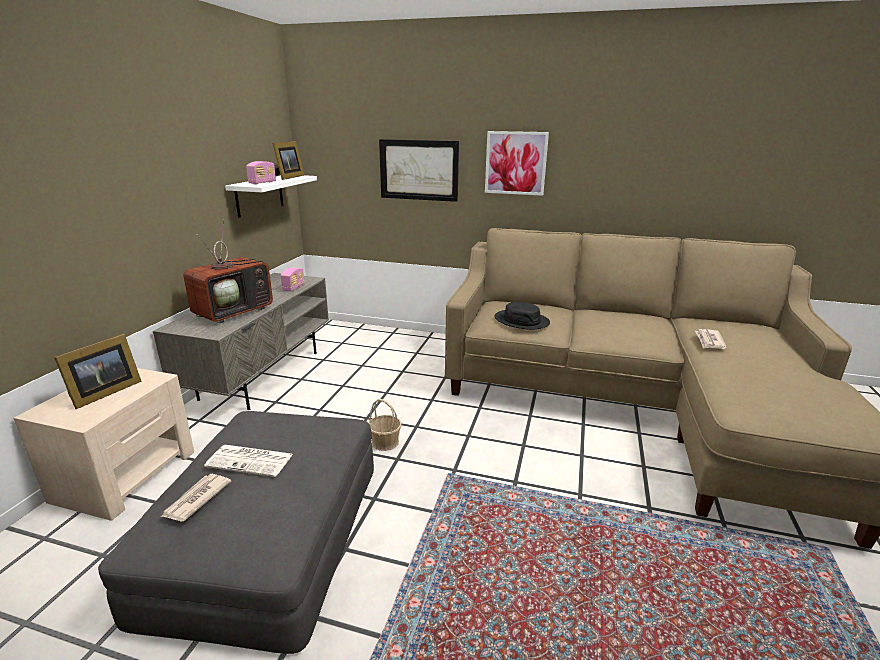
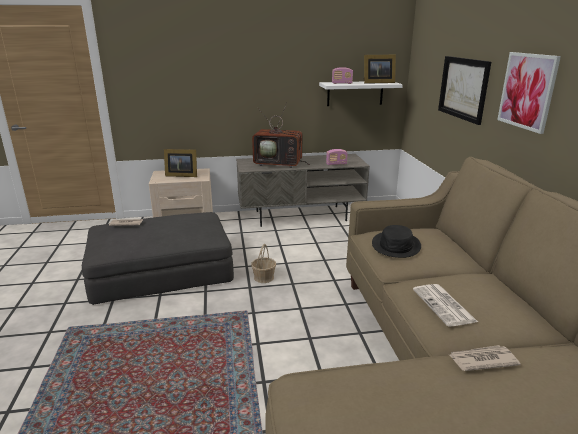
camera: 65 degrees right, 0 degrees up
newspaper [204,445,293,477] -> newspaper moved to [413,284,478,327]

